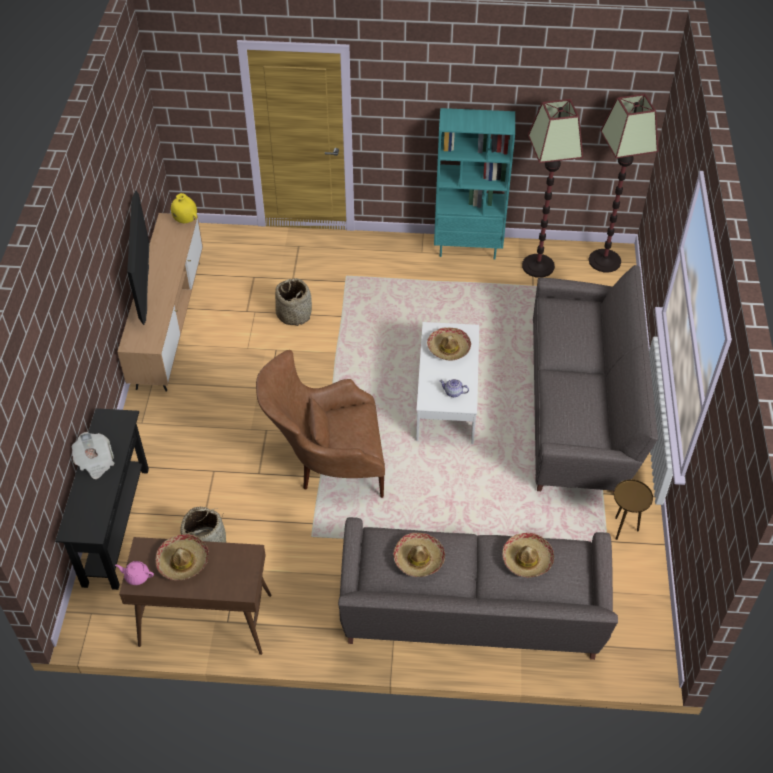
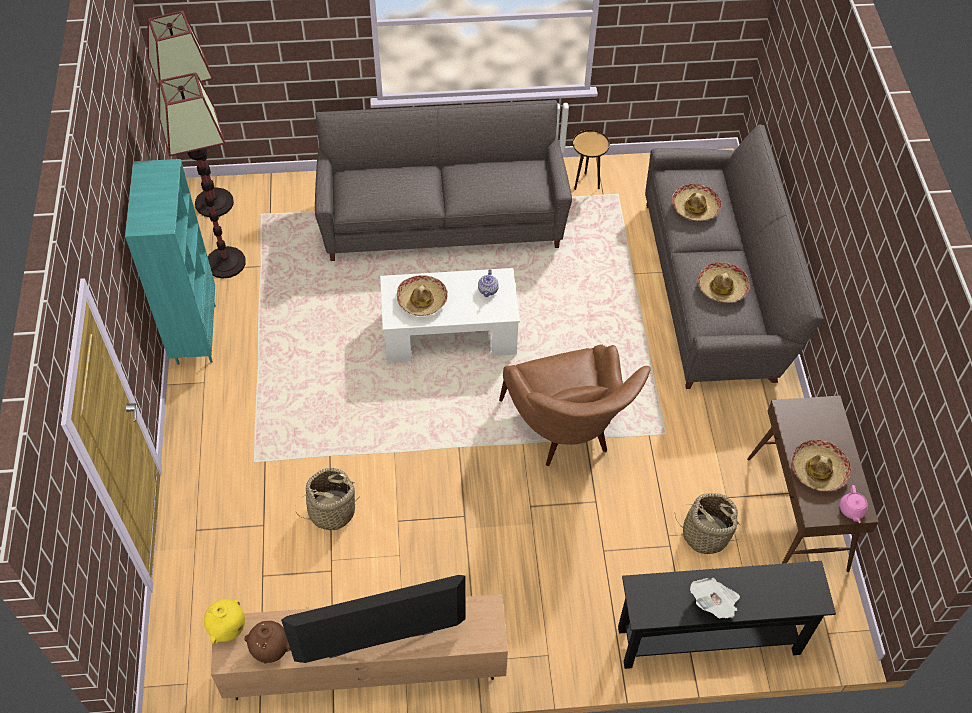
camera: 100 degrees left, 5 degrees up
none -> brown vase [244,621,291,664]

